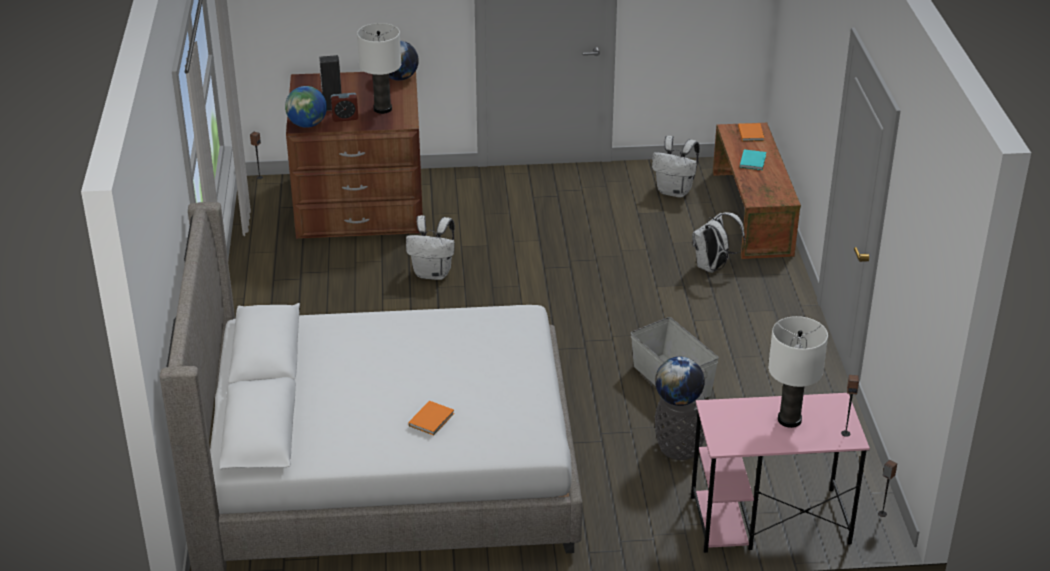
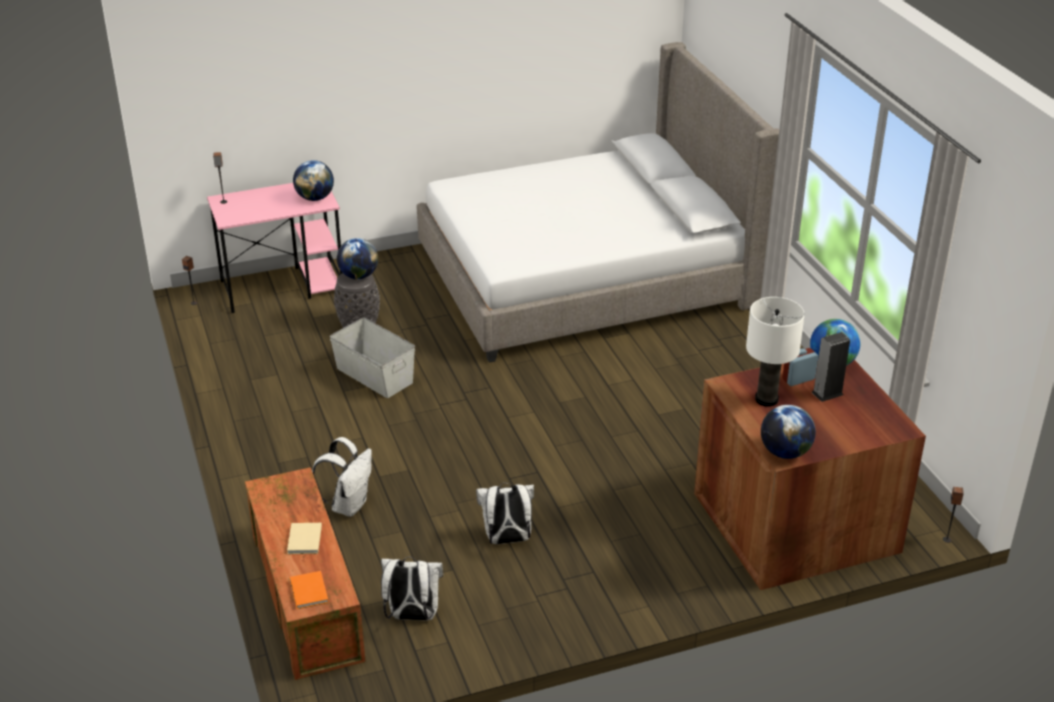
camera: 165 degrees right, 0 degrees up
white backpack [406,215,455,280] -> white backpack moved to [476,482,534,544]
orange book [408,401,454,435] -> none
turquoise book [740,149,766,170] -> beige book [287,523,322,554]
white table lamp [768,316,828,428] -> none
none -> globe [293,160,334,201]

